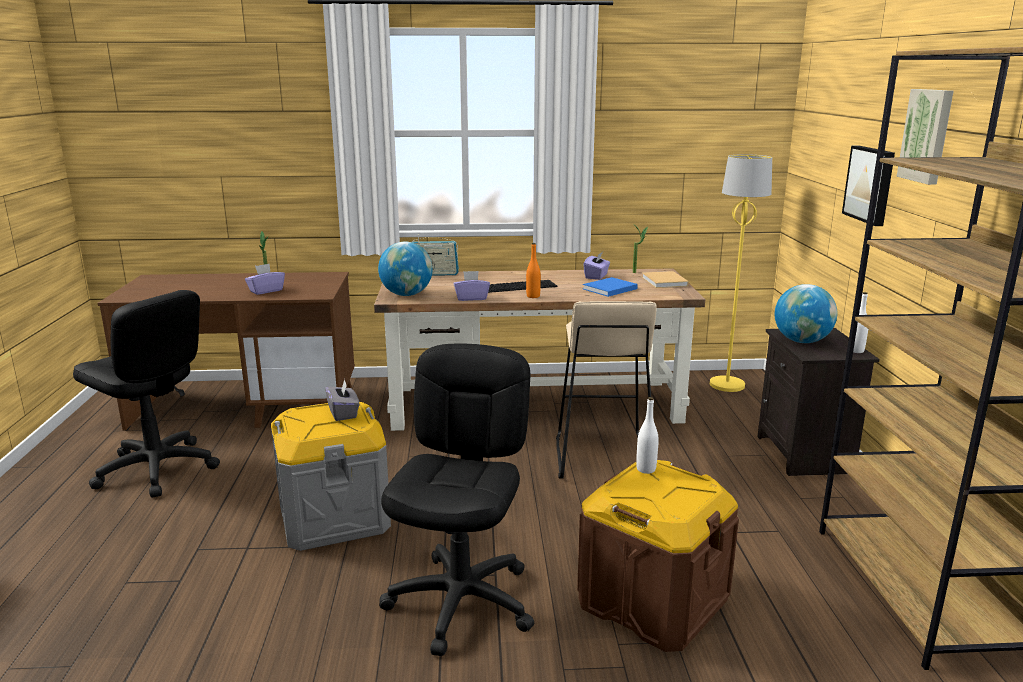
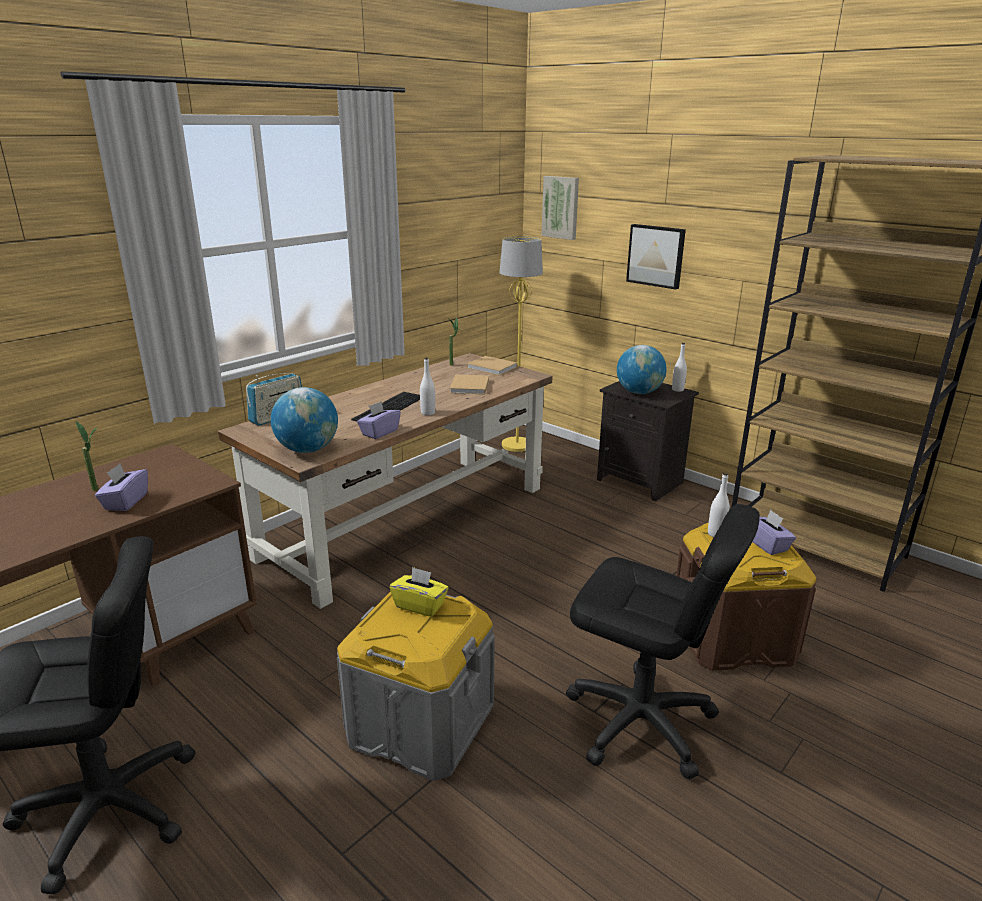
camera: 45 degrees left, 5 degrees up
grey tissue box [325,379,360,421] -> yellow tissue box [390,567,448,617]
black office chair [379,344,534,656] -> black office chair turned 150 degrees clockwise [566,504,760,780]
orange bottle [526,243,541,298] -> white bottle [420,357,435,415]
beige stool [556,301,657,478] -> none
purple tissue box [583,252,610,280] -> purple tissue box moved to [753,510,796,555]
blue book [583,277,638,297] -> beige book [450,374,489,394]
picture [897,89,954,185] -> picture moved to [542,176,579,240]

